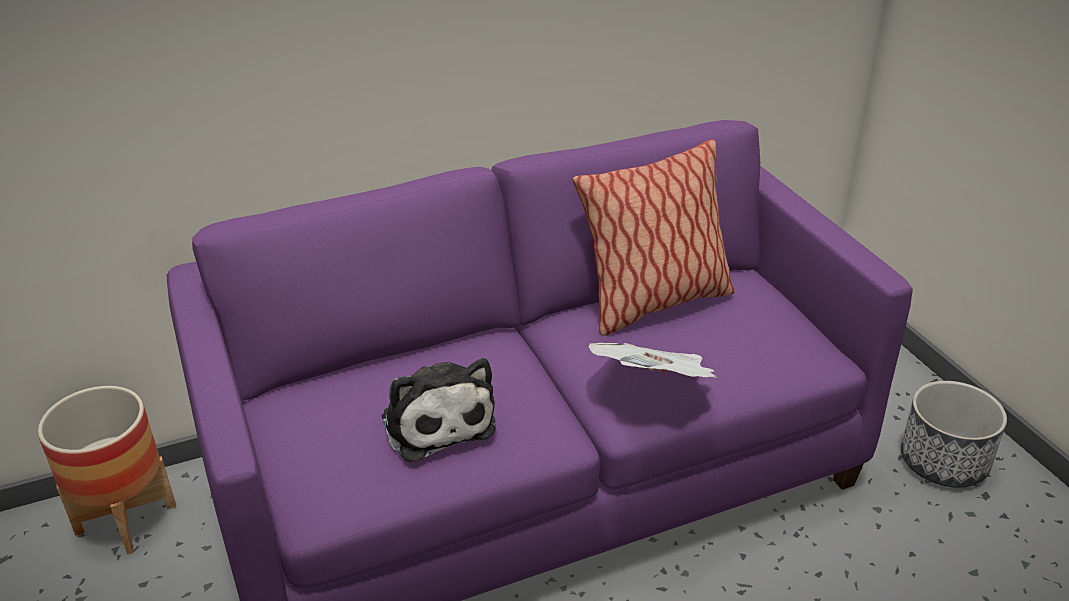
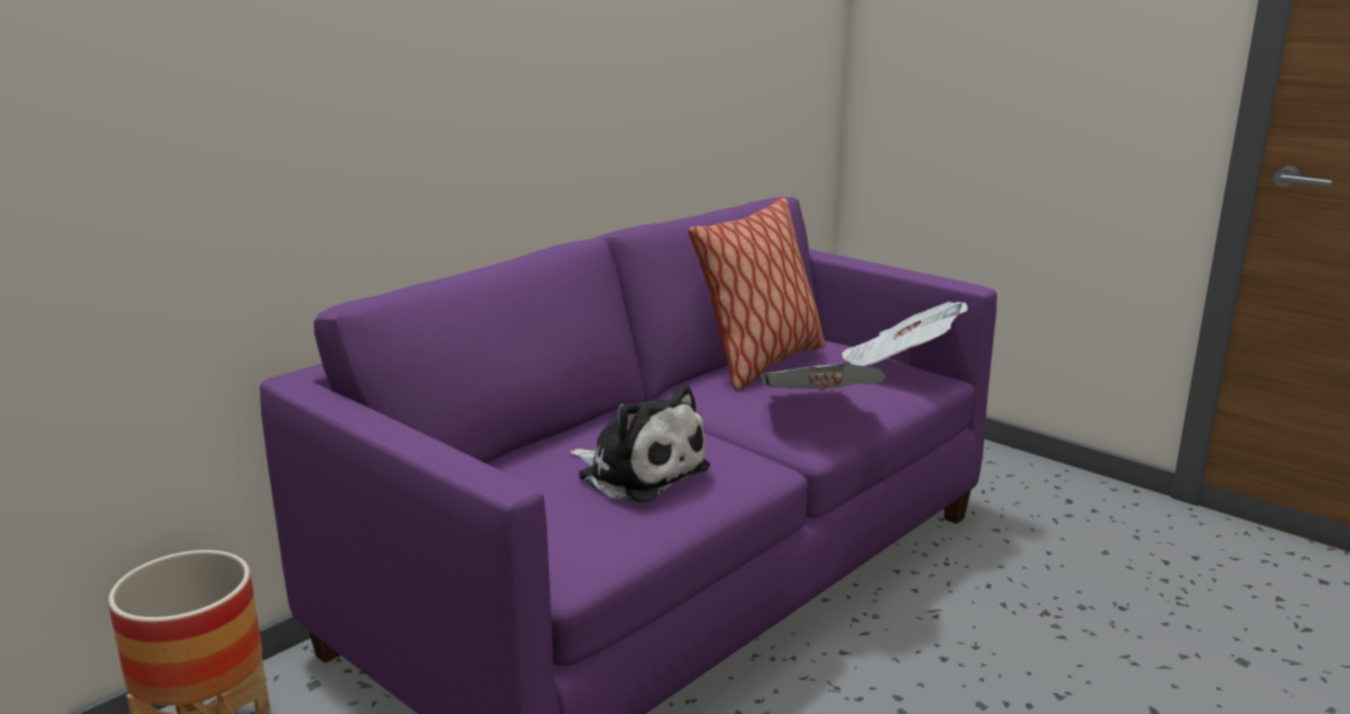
camera: 25 degrees left, 15 degrees down
planter [901,381,1007,488] -> none
none -> newspaper [842,301,968,366]

